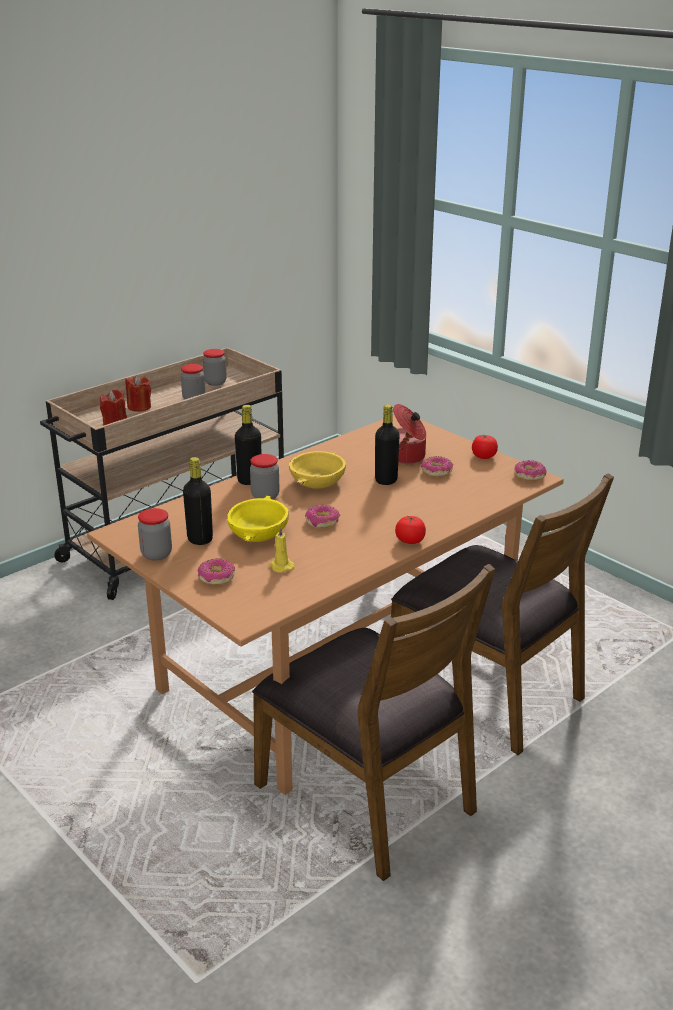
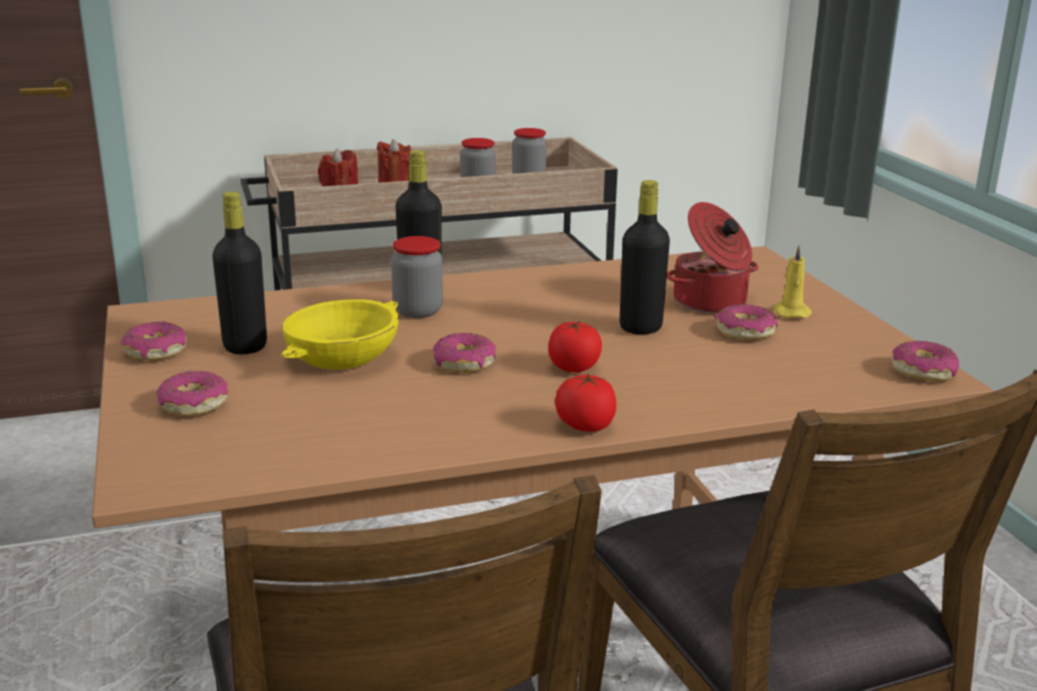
camera: 25 degrees right, 5 degrees down
jar [138,508,172,561] -> donut [120,322,187,361]
yellow candle [269,526,295,573] -> yellow candle moved to [773,245,812,318]
yellow bowl [289,451,346,489] -> none
tomato [472,435,498,459] -> tomato moved to [548,321,602,373]

